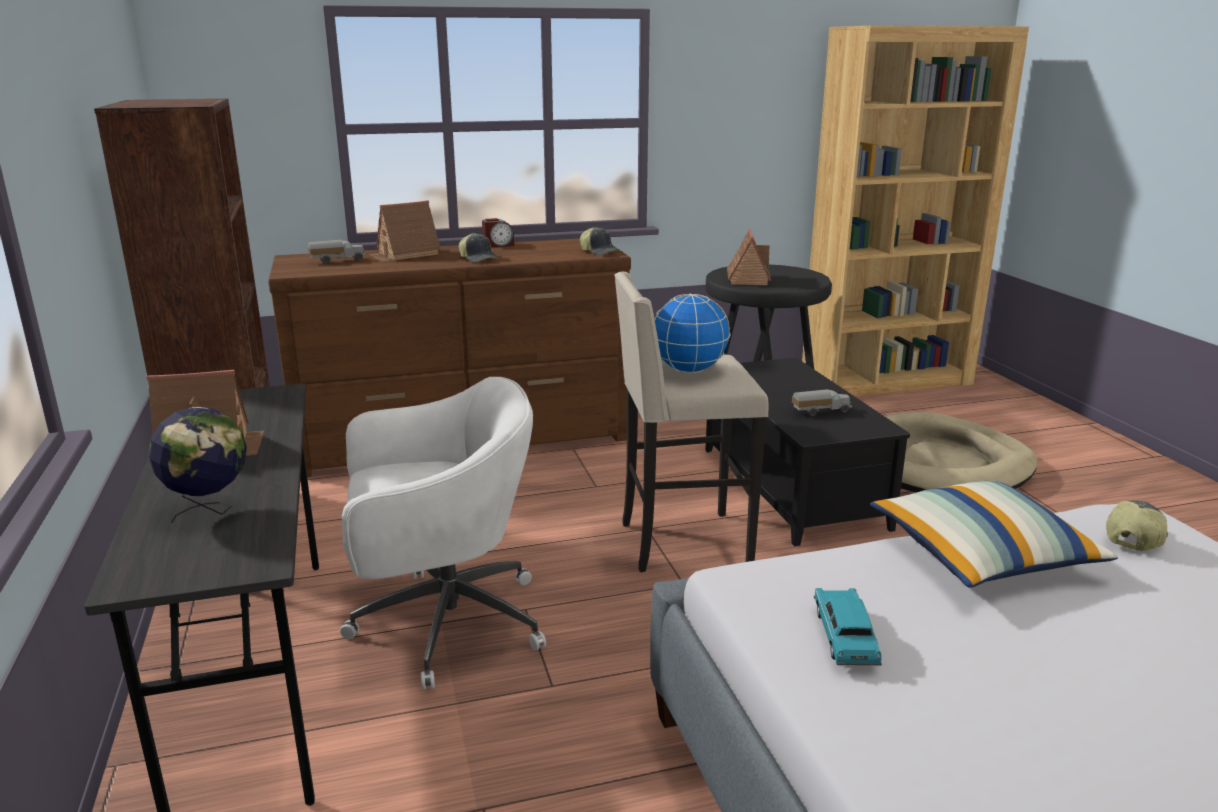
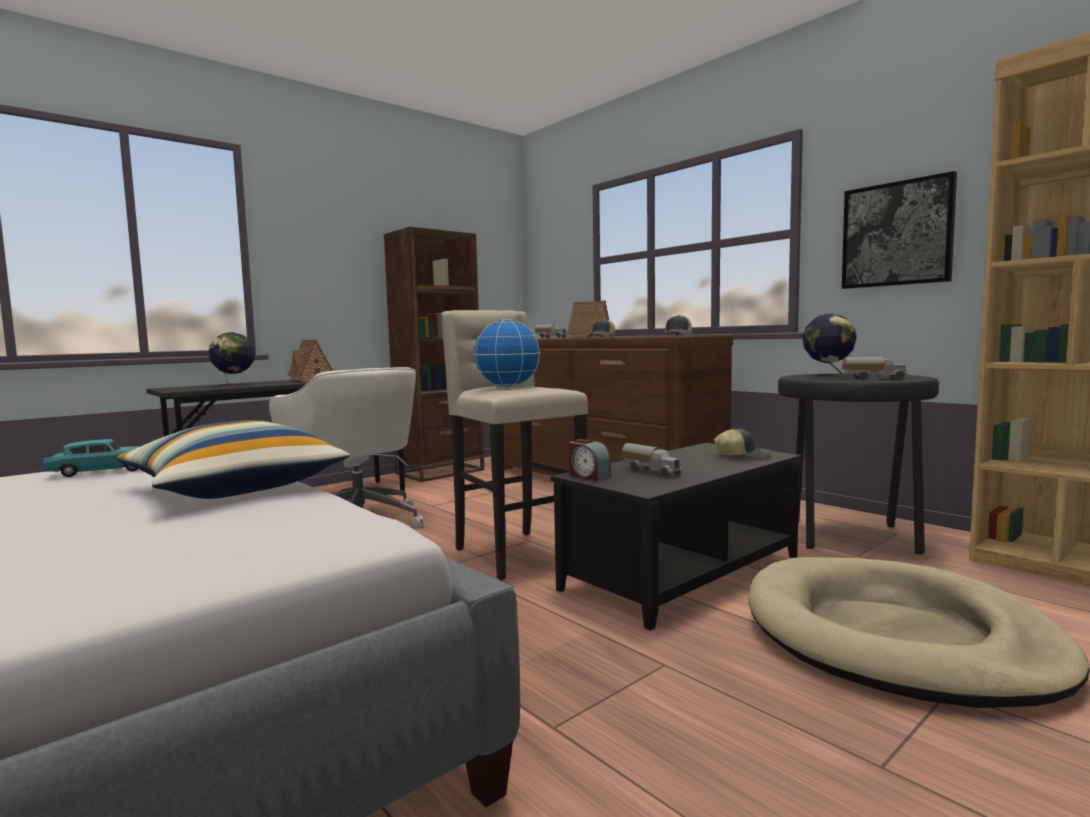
camera: 65 degrees right, 15 degrees down
alarm clock [482,218,514,248] -> alarm clock moved to [569,439,611,481]
toy house [727,229,771,285] -> globe [803,314,857,378]
cap [1106,501,1168,551] -> cap moved to [714,428,771,459]
none -> picture [842,171,957,289]
none -> toy truck [842,357,908,380]

